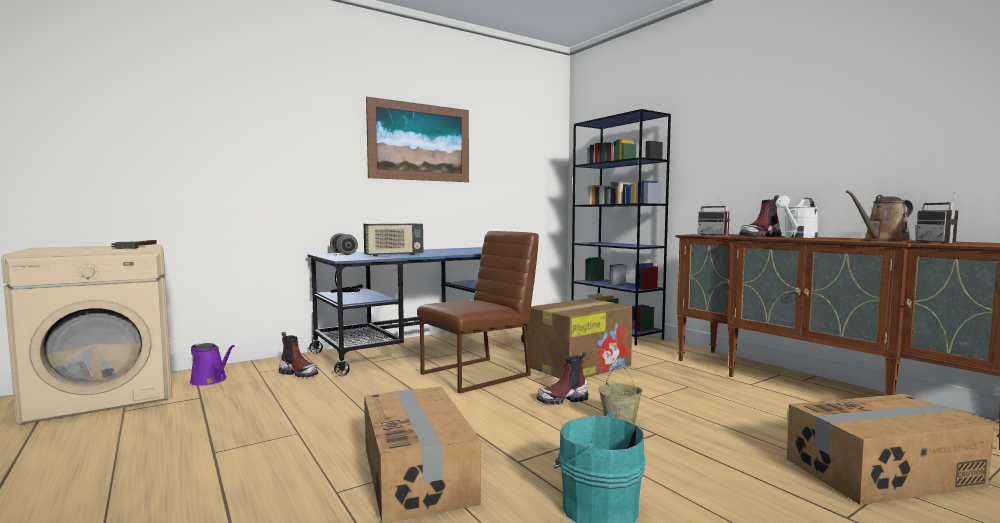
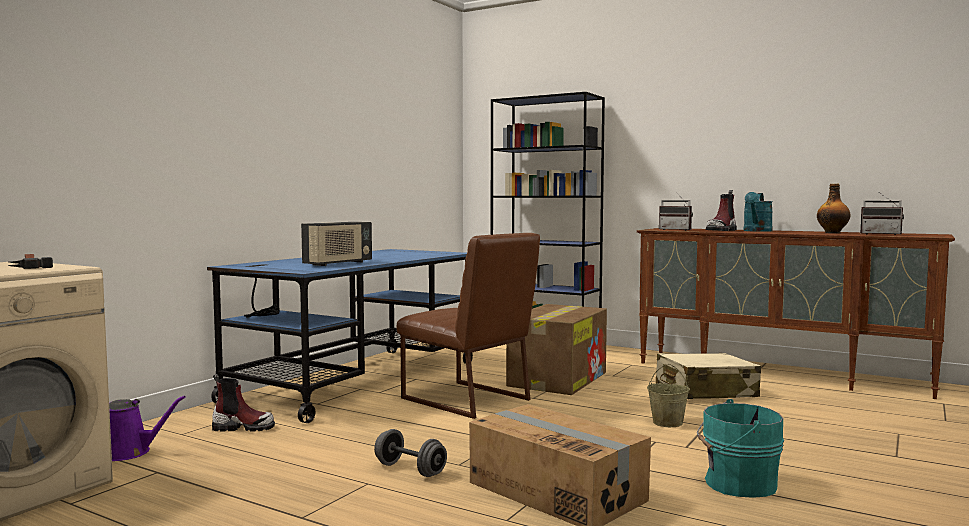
camera: 25 degrees left, 0 degrees up
grey dumbbell [330,233,358,255] -> grey dumbbell moved to [374,429,447,477]
picture [366,97,469,182] -> none
brown chair [417,231,539,394] -> brown chair turned 105 degrees clockwise [397,233,540,419]
boot [536,351,589,405] -> none
white watering can [776,196,819,238] -> turquoise watering can [743,192,773,232]
cardboard box [787,394,995,505] -> none
brown watering can [846,190,914,241] -> bottle [817,184,851,233]
radio [916,192,958,244] -> radio turned 45 degrees counterclockwise [860,193,904,235]
none -> beige suitcase [656,353,761,399]

